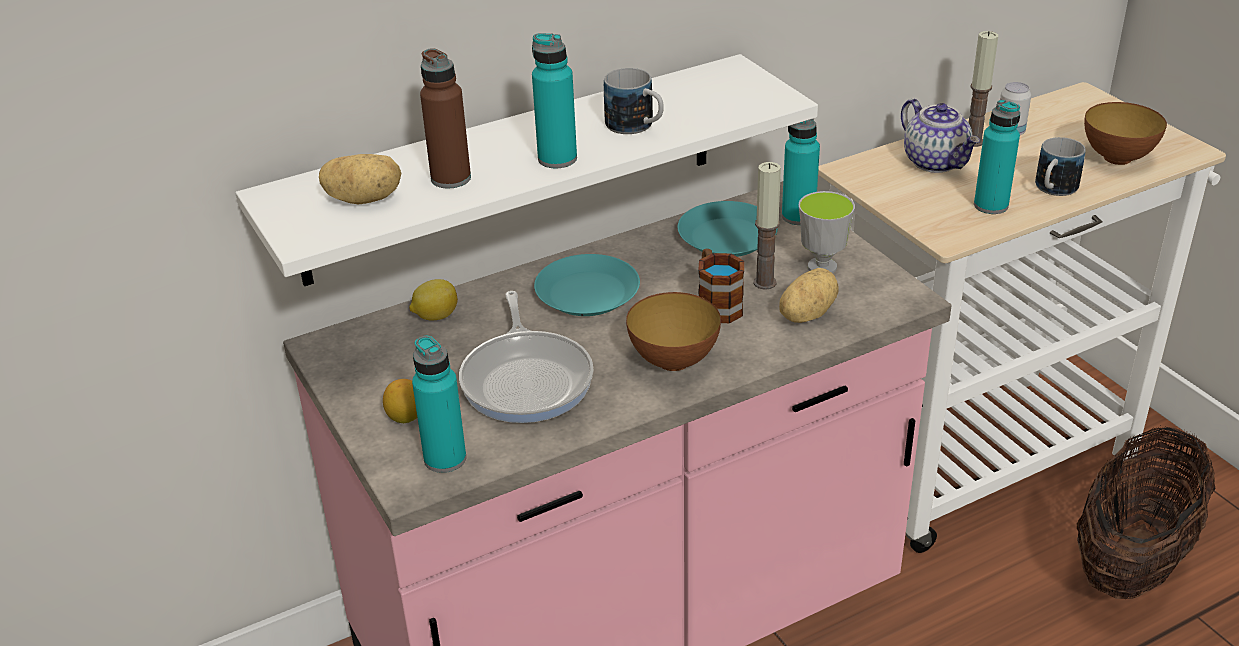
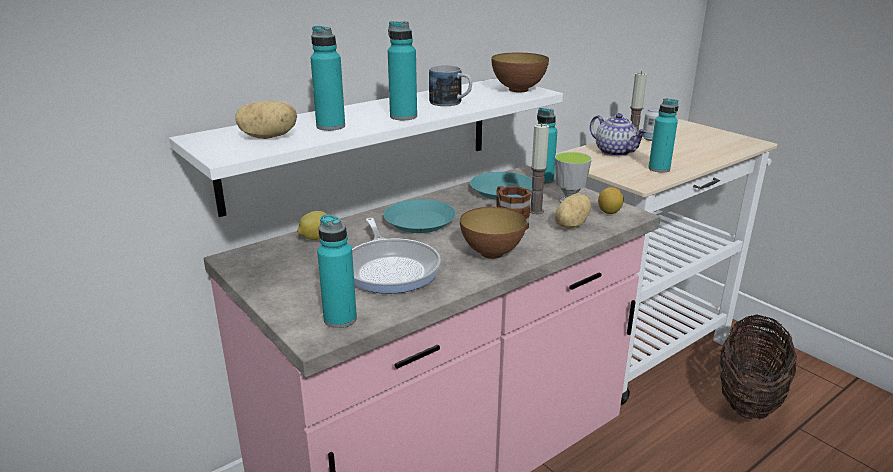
camera: 10 degrees left, 10 degrees down
lemon [383,379,417,423] -> lemon moved to [598,187,624,214]
brown bottle [420,48,471,188] -> turquoise bottle [311,26,345,131]
mug [1035,137,1085,196] -> none
bowl [1084,102,1167,165] -> bowl moved to [491,53,549,92]

